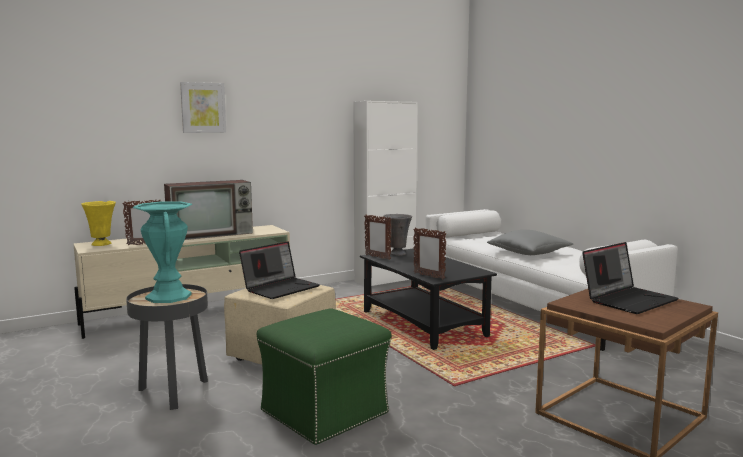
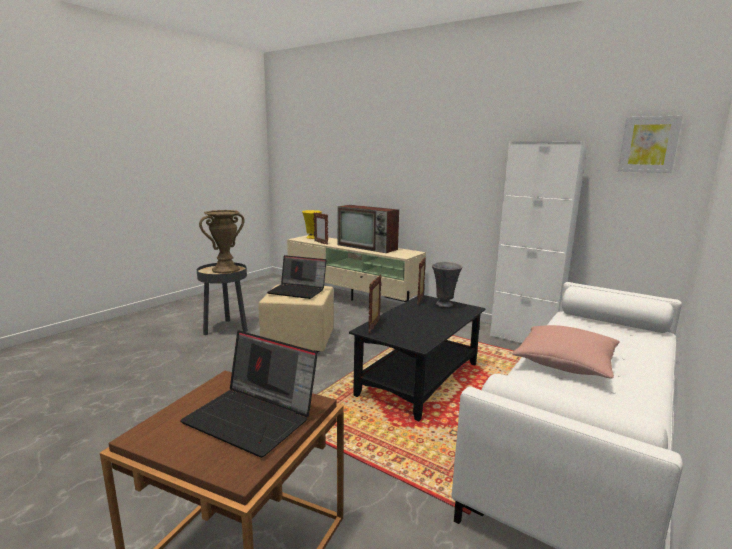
camera: 65 degrees right, 5 degrees up
turquoise vase [133,201,192,303] -> brown vase [199,210,244,274]
picture [180,82,226,133] -> picture moved to [618,115,683,173]
green ottoman [257,309,391,445] -> none
grey pillow [487,230,573,255] -> pink pillow [512,325,620,379]

